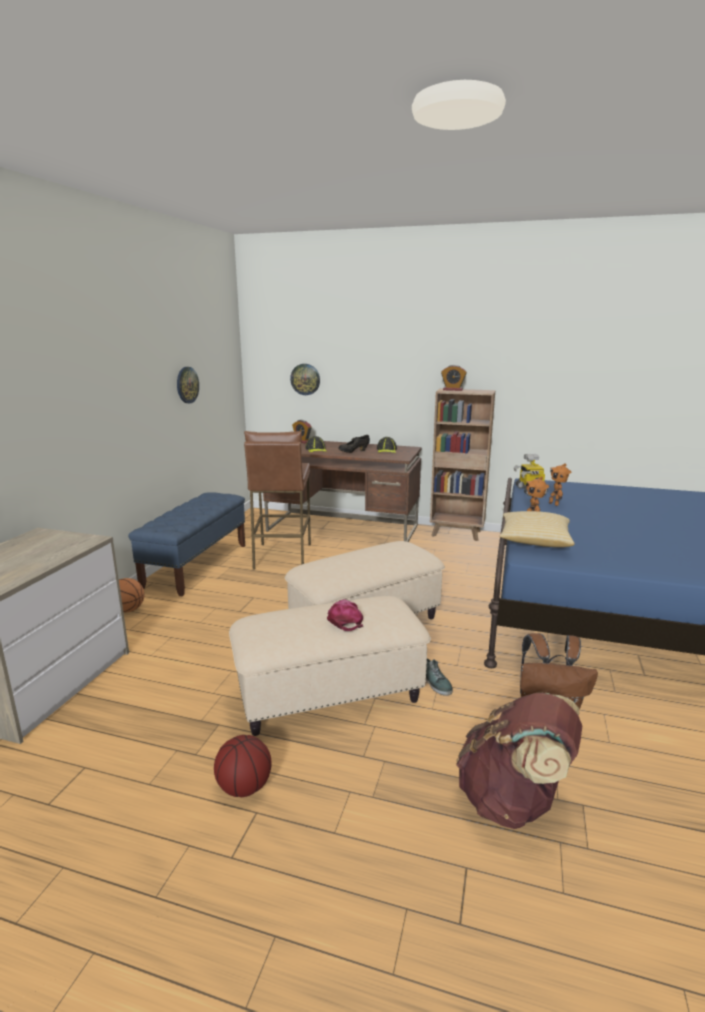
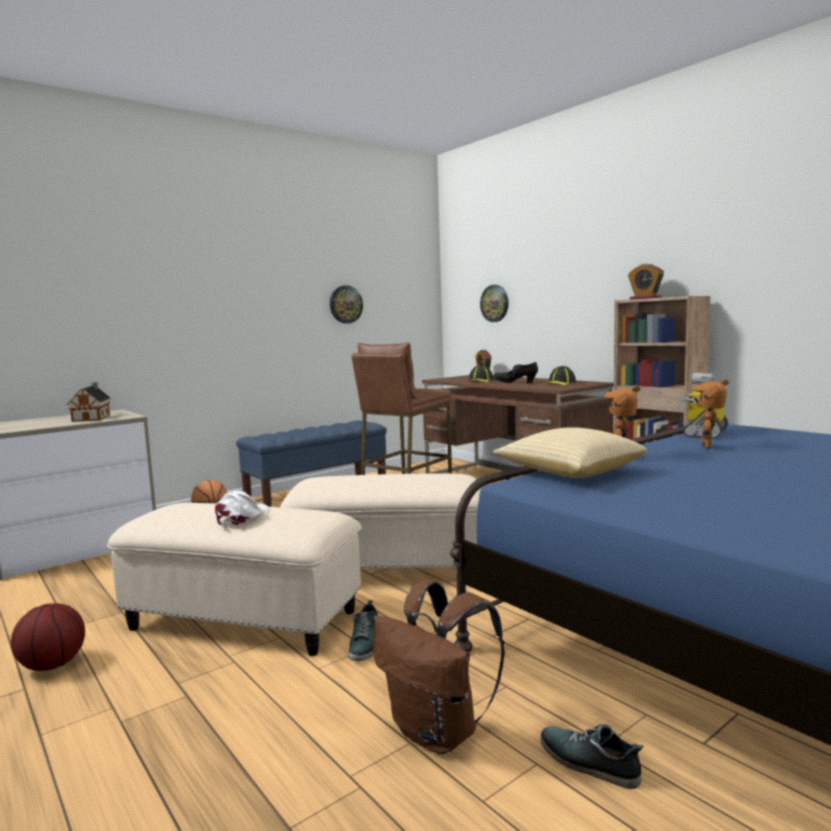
camera: 35 degrees right, 10 degrees down
pink cap [327,599,363,631] -> white cap [215,491,270,525]
brown backpack [456,693,582,829] -> none
none -> toy house [67,382,111,422]
none -> shoe [540,724,644,789]

